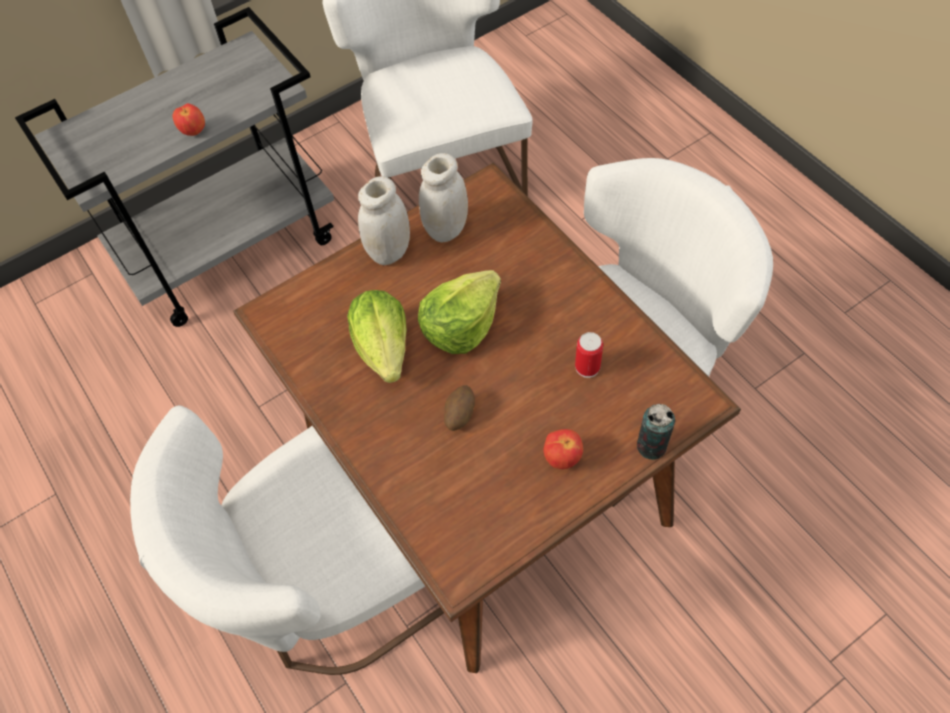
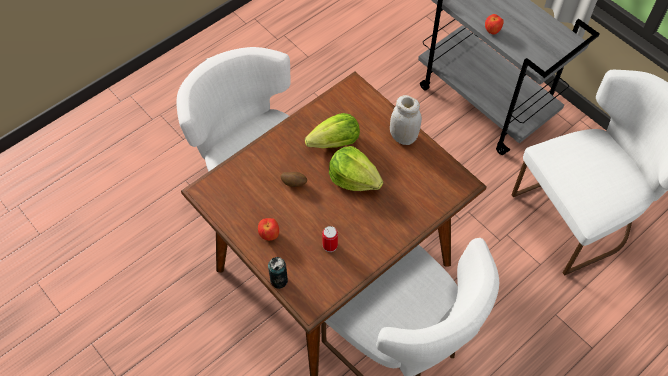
camera: 80 degrees right, 0 degrees up
white jar [419,153,468,243] -> none

